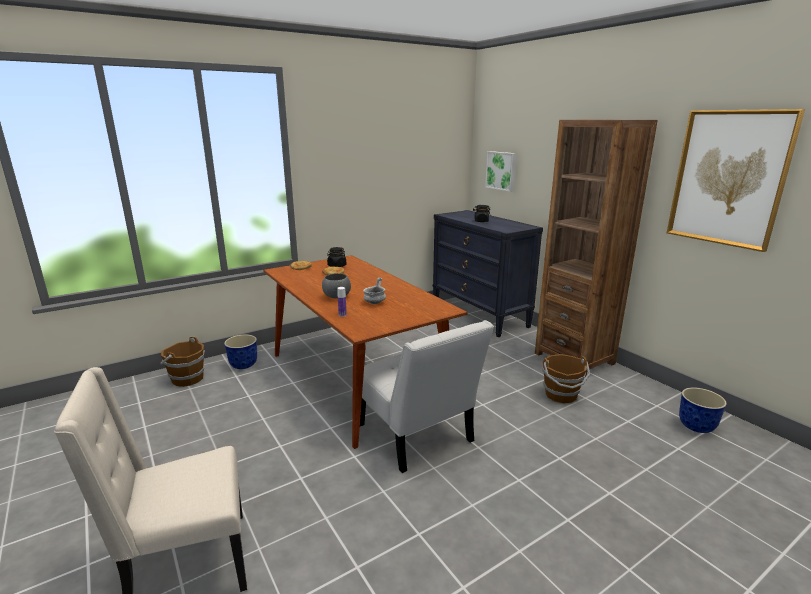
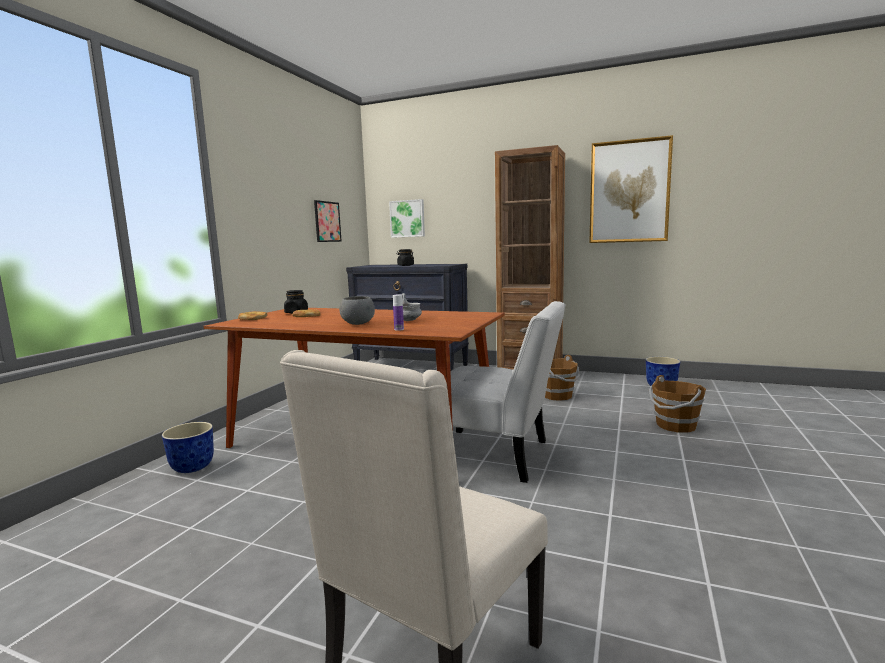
camera: 35 degrees left, 10 degrees down
brown bucket [160,336,204,387] -> brown bucket moved to [649,375,706,433]
none -> picture [314,200,342,242]

